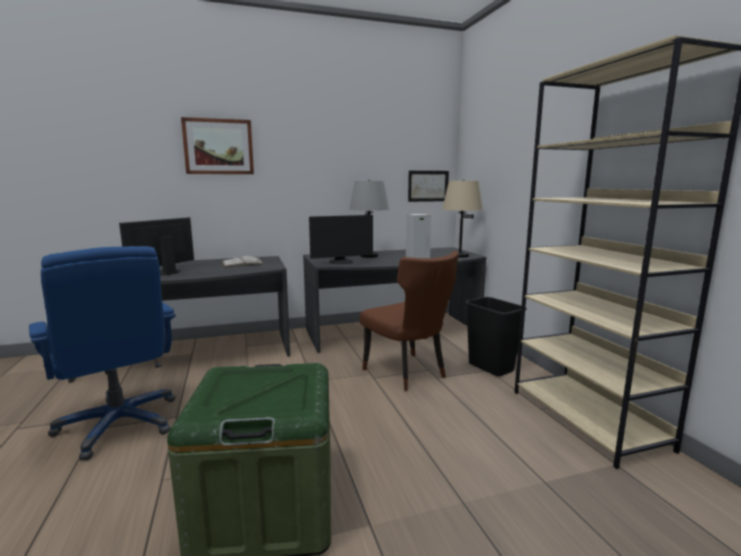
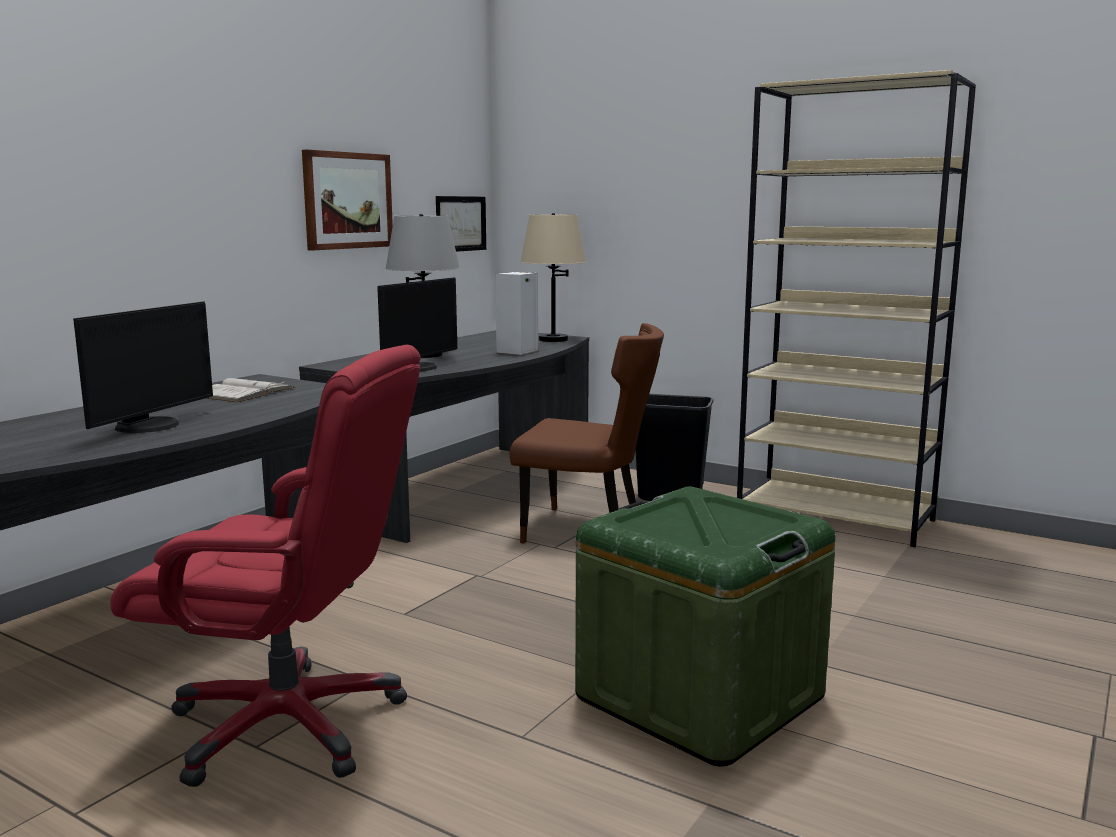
camera: 40 degrees left, 0 degrees up
blue office chair [29,246,176,460] -> red office chair [110,345,421,787]
monitor [119,217,194,276] -> monitor turned 150 degrees counterclockwise [73,302,213,433]
picture [181,117,254,174] -> picture moved to [302,150,393,251]

